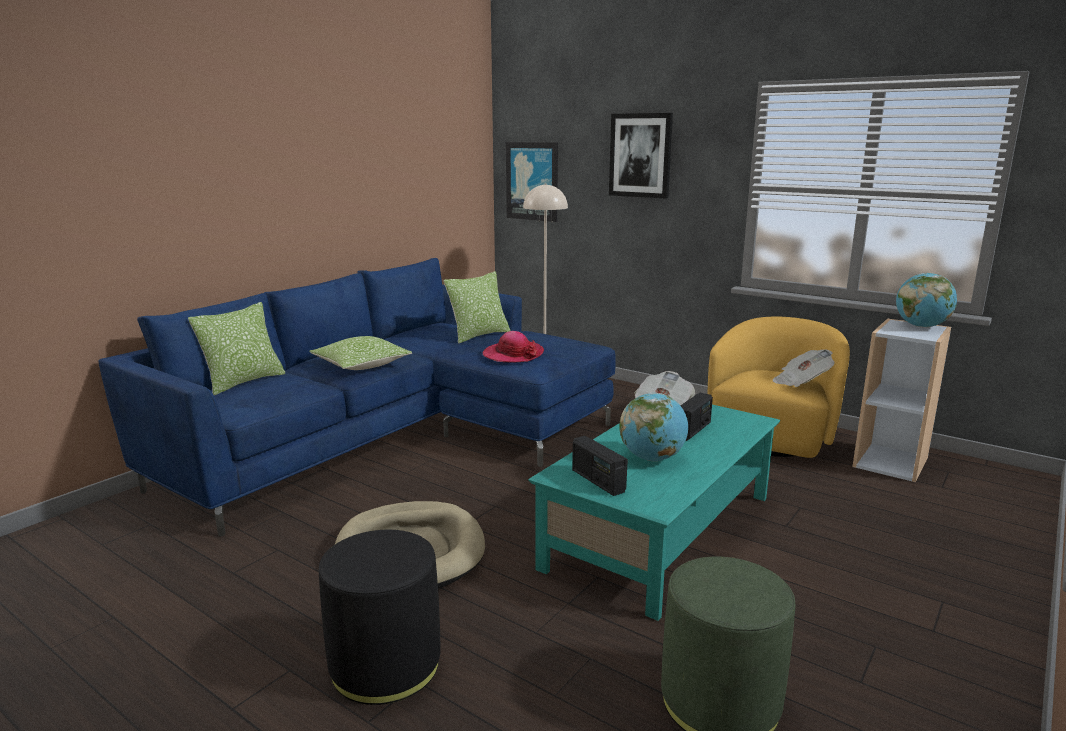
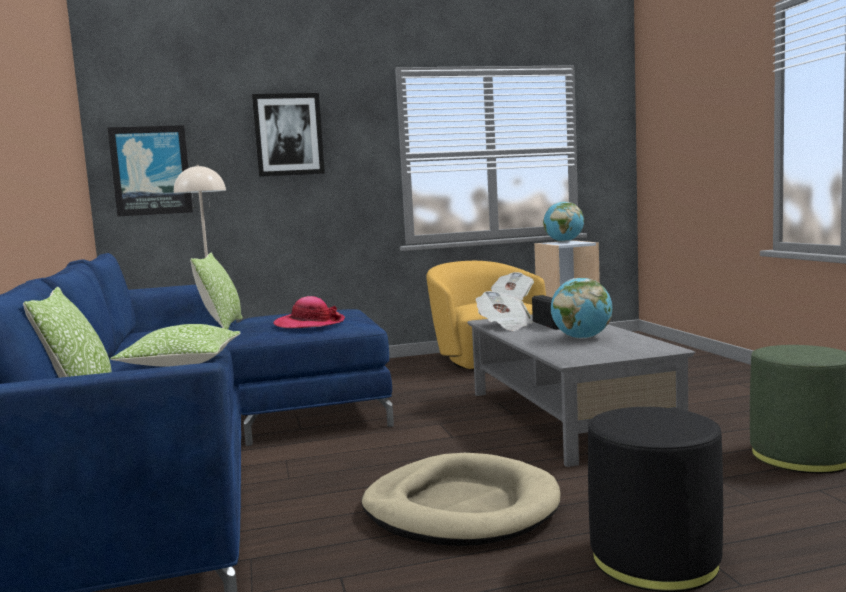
camera: 50 degrees left, 10 degrees down
turquoise coffee table [528,405,781,621] -> grey coffee table [467,314,696,467]
radio [572,436,628,496] -> none

